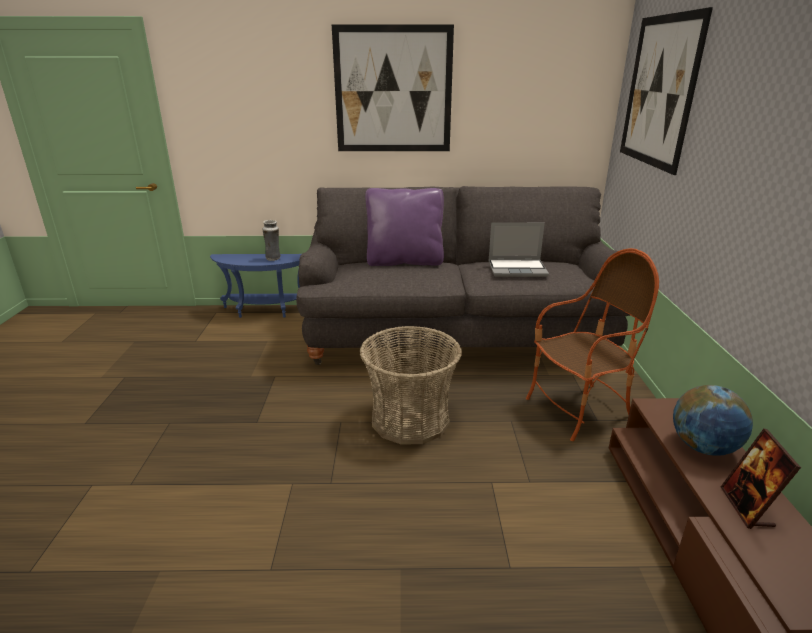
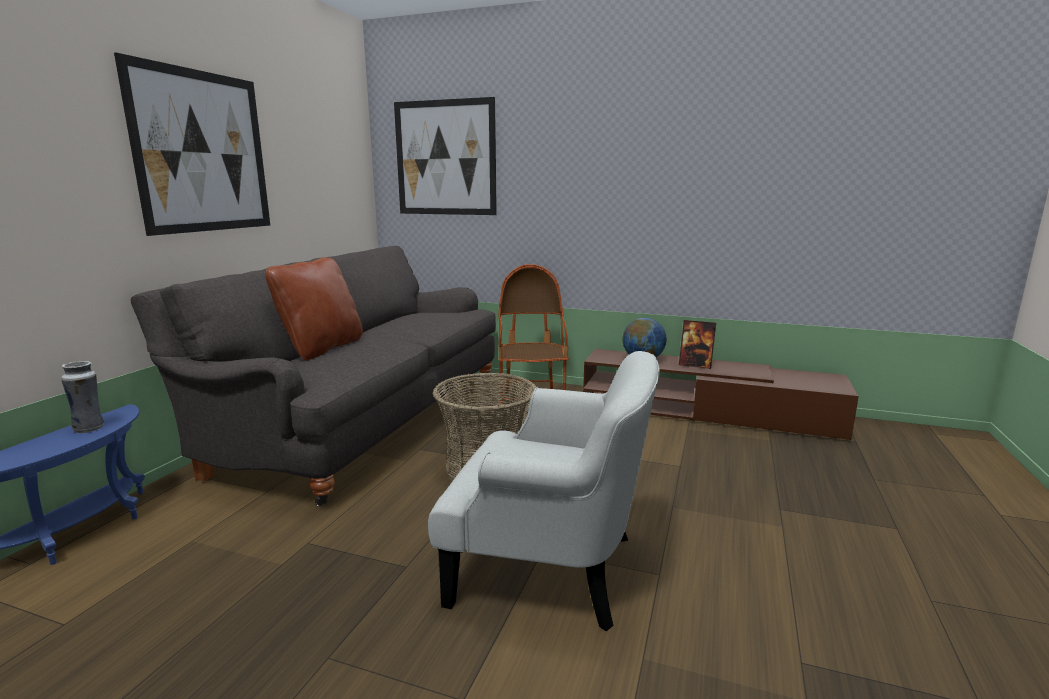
camera: 70 degrees left, 10 degrees down
purple pillow [365,188,444,266] -> brown pillow [265,257,363,361]
laptop [488,222,549,277] -> none
none -> white armchair [428,351,660,631]

